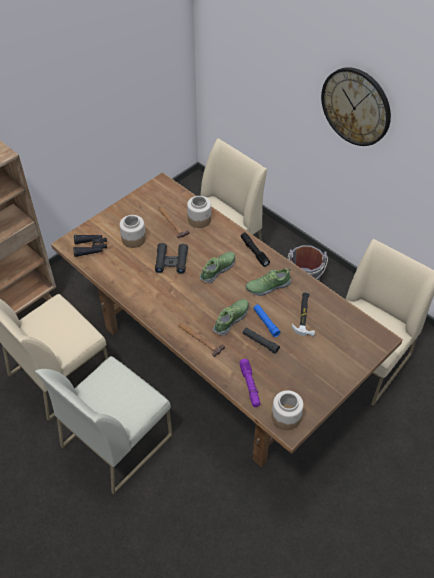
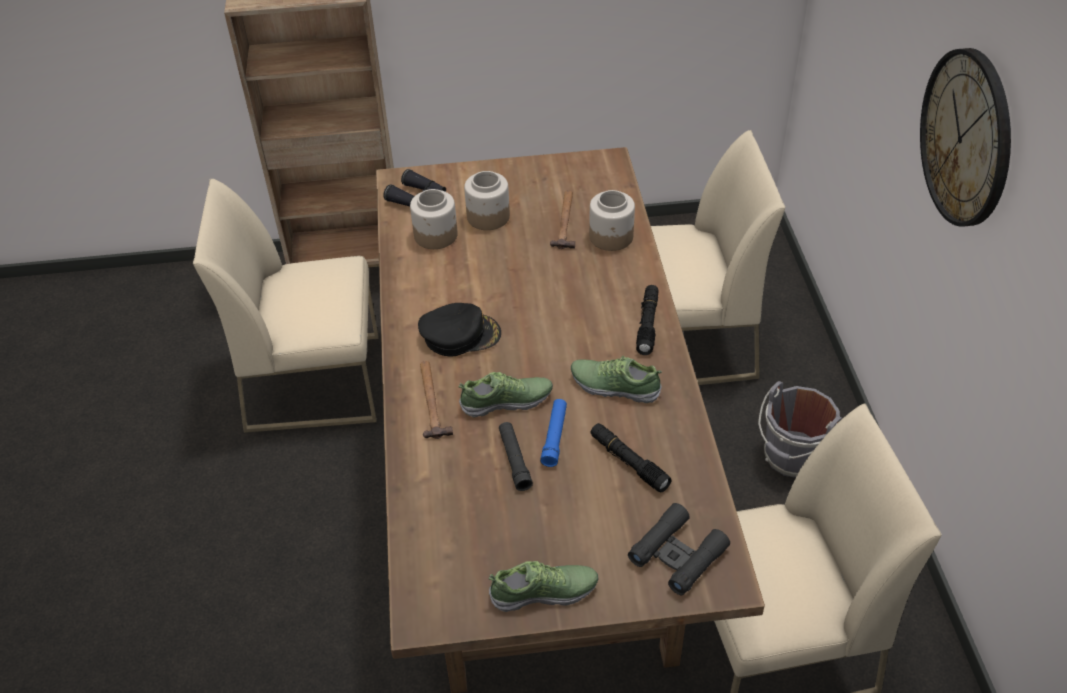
camera: 40 degrees right, 5 degrees down
white chair [35,356,172,495] -> none
black binoculars [155,243,188,274] -> black binoculars moved to [628,503,730,595]
shoe [199,252,235,283] -> shoe moved to [488,561,598,612]
purple flashlight [239,359,260,407] -> none
jar [272,390,304,430] -> jar moved to [410,189,458,249]
hammer [292,292,315,337] -> black flashlight [590,423,672,493]
none -> black cap [418,303,501,357]

